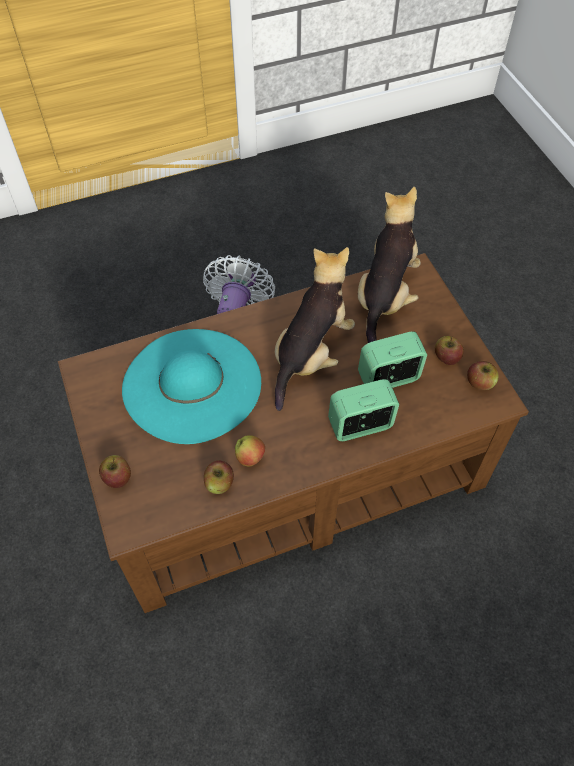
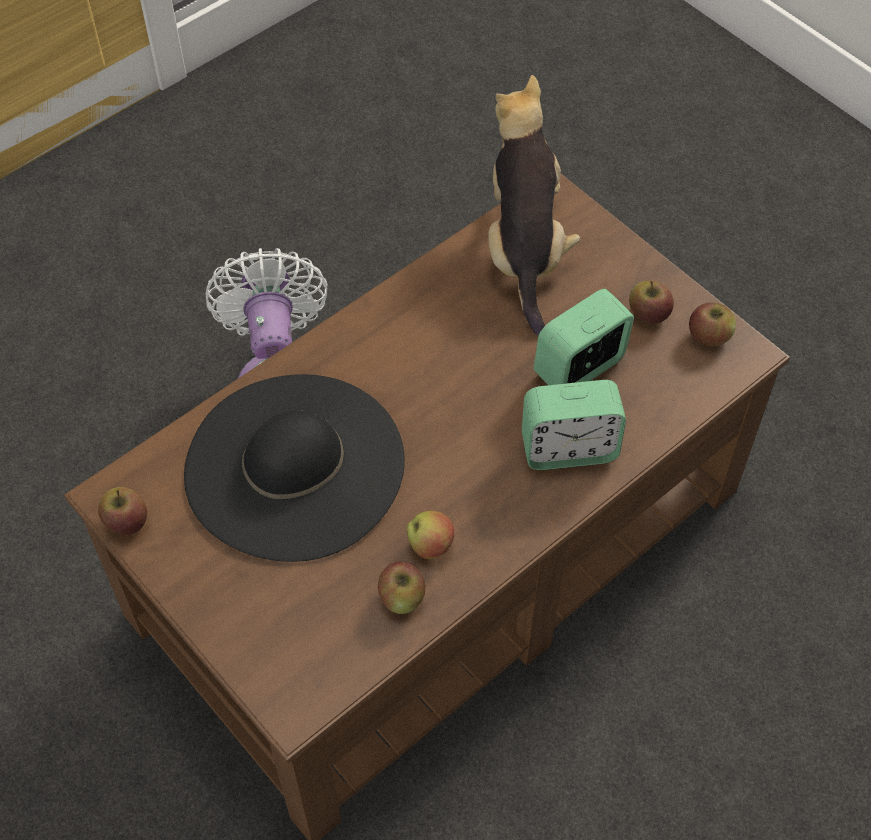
camera: 20 degrees left, 0 degrees up
apple [99,455,131,488] -> apple moved to [98,487,147,535]
turquoise hat [122,329,261,444] -> black hat [184,374,405,562]
plush toy [275,247,355,411] -> none
alarm clock [328,379,399,441] -> alarm clock turned 150 degrees counterclockwise [522,380,626,470]

